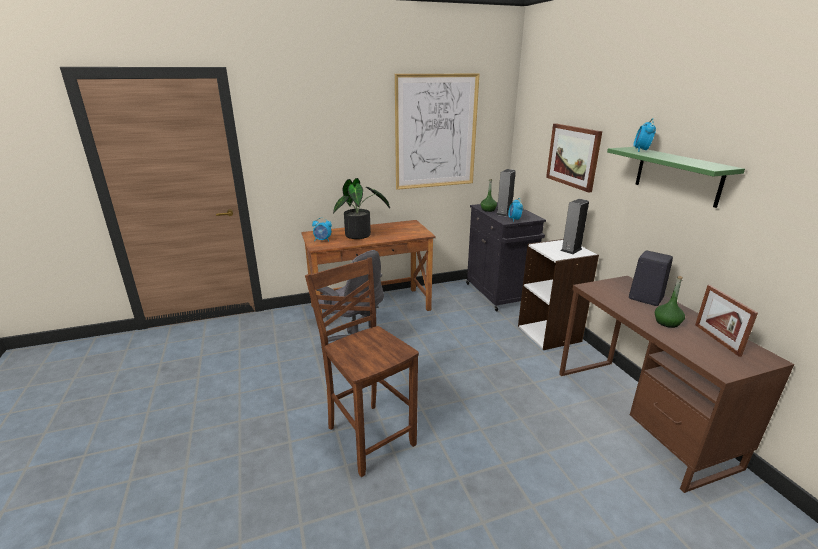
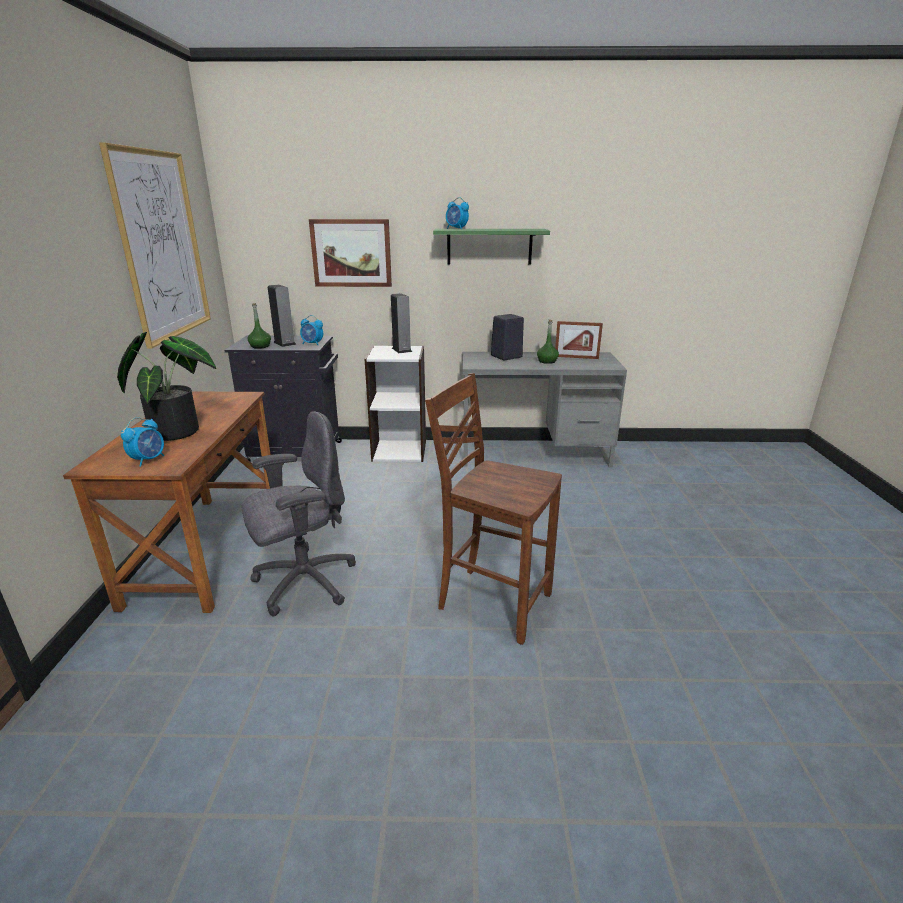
camera: 70 degrees left, 0 degrees up
brown chair [305,257,419,477] -> brown chair turned 45 degrees clockwise [425,373,562,645]
brown desk [559,276,794,493] -> grey desk [463,352,627,467]

